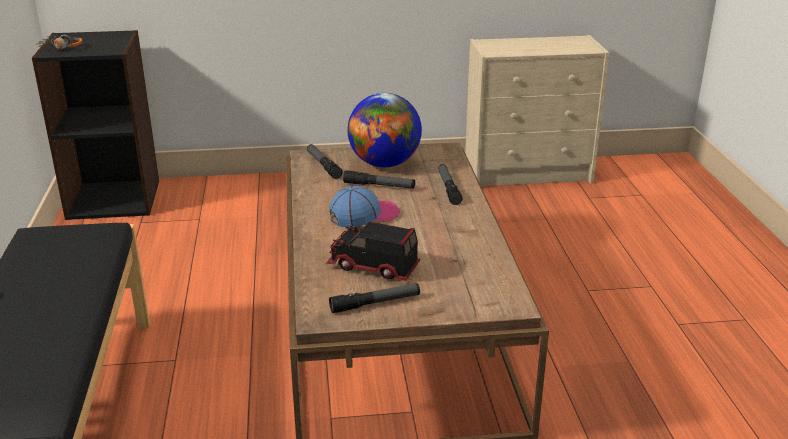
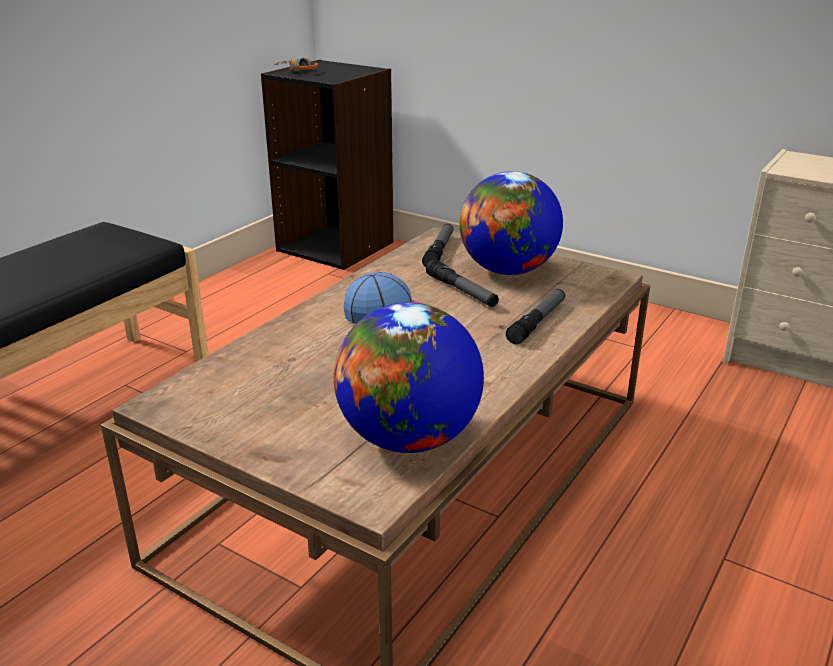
camera: 40 degrees right, 0 degrees up
toy truck [326,222,420,281] -> none
flashlight [329,283,420,313] -> none
none -> globe [334,302,484,453]

